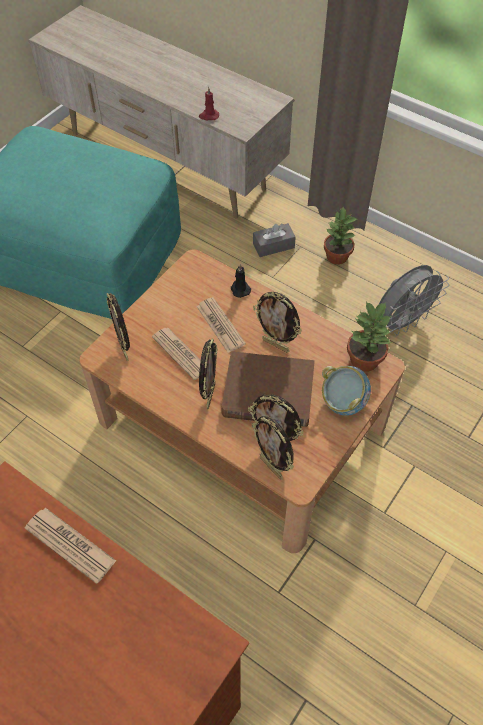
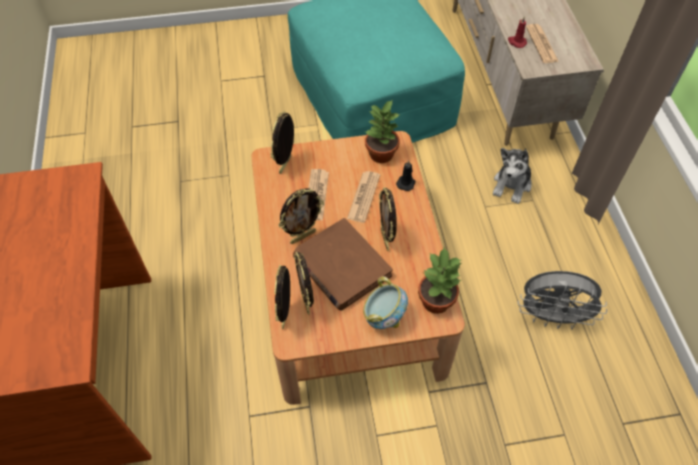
camera: 45 degrees right, 0 degrees up
newspaper [25,508,116,584] -> newspaper moved to [526,24,559,63]
grey tissue box [253,223,296,257] -> plush toy [493,148,531,204]
potted plant [324,207,357,265] -> potted plant moved to [365,100,400,163]

